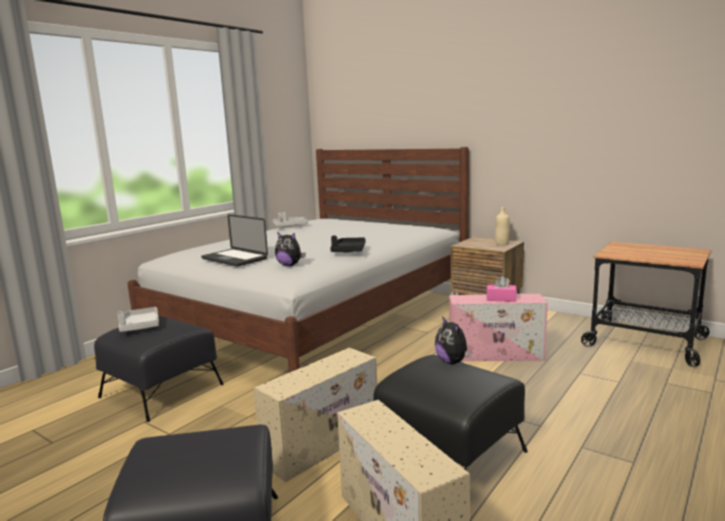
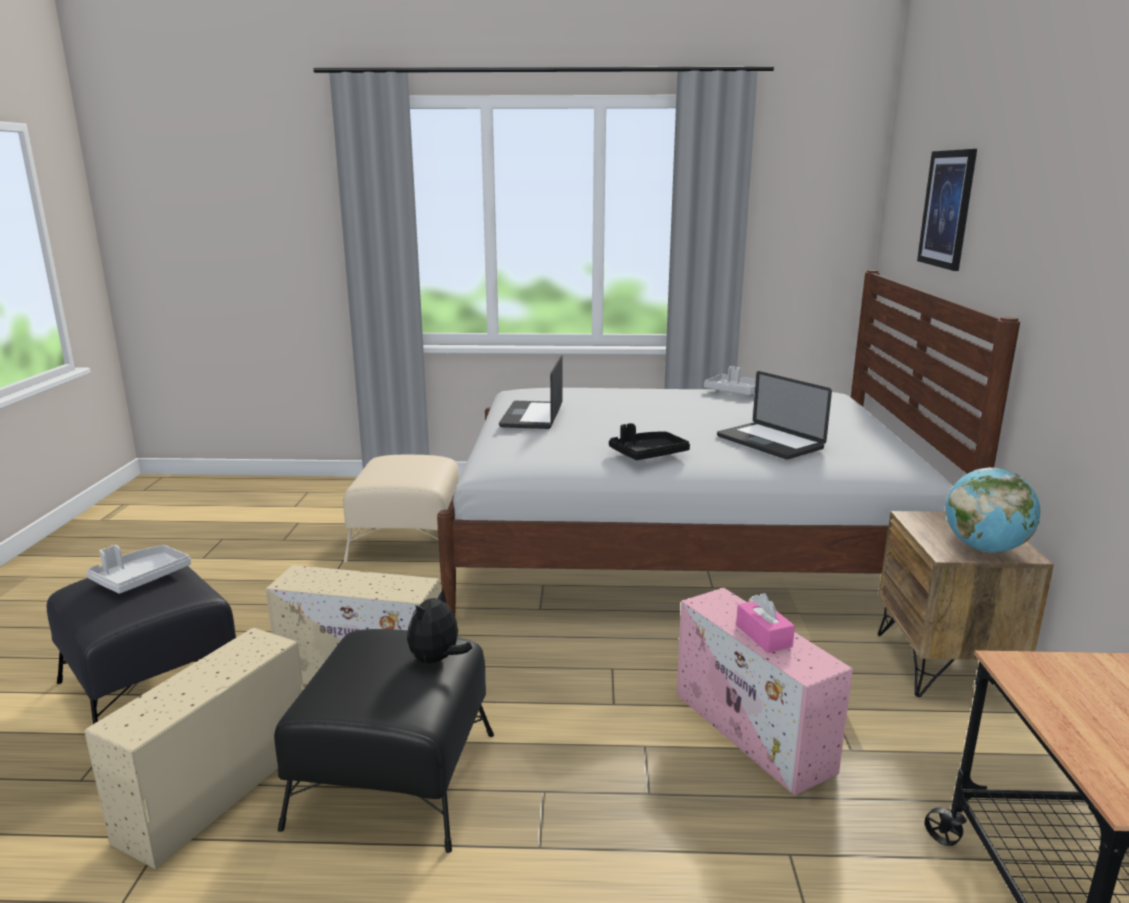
camera: 55 degrees right, 5 degrees up
black ottoman [94,316,224,422] -> beige ottoman [343,455,459,562]
grey tray [118,307,159,332] -> grey tray moved to [86,545,191,594]
plush toy [275,232,306,266] -> none
beige bottle [495,207,510,246] -> globe [946,467,1040,553]
none -> laptop [717,371,832,460]
none -> picture [917,149,977,271]

